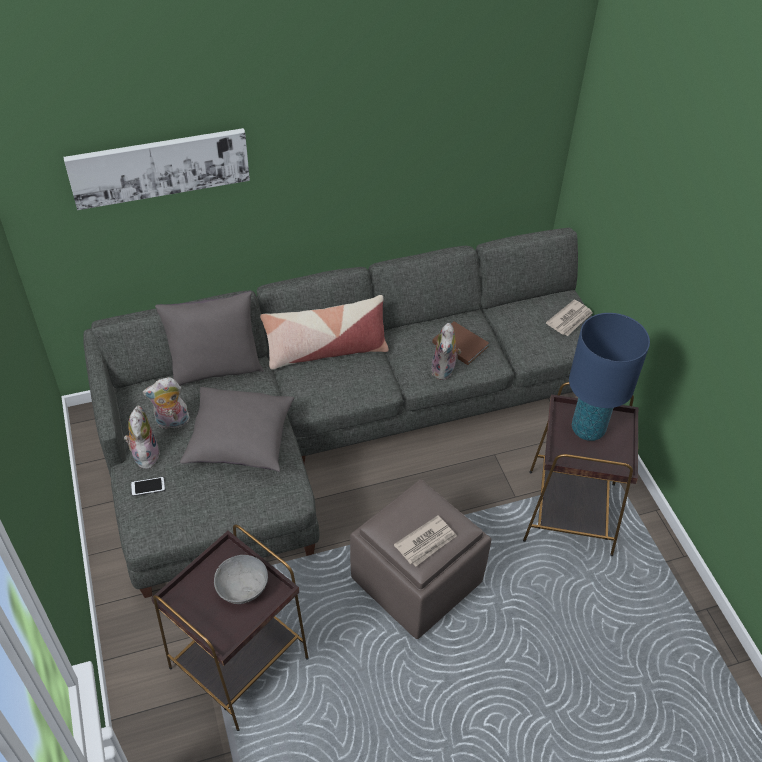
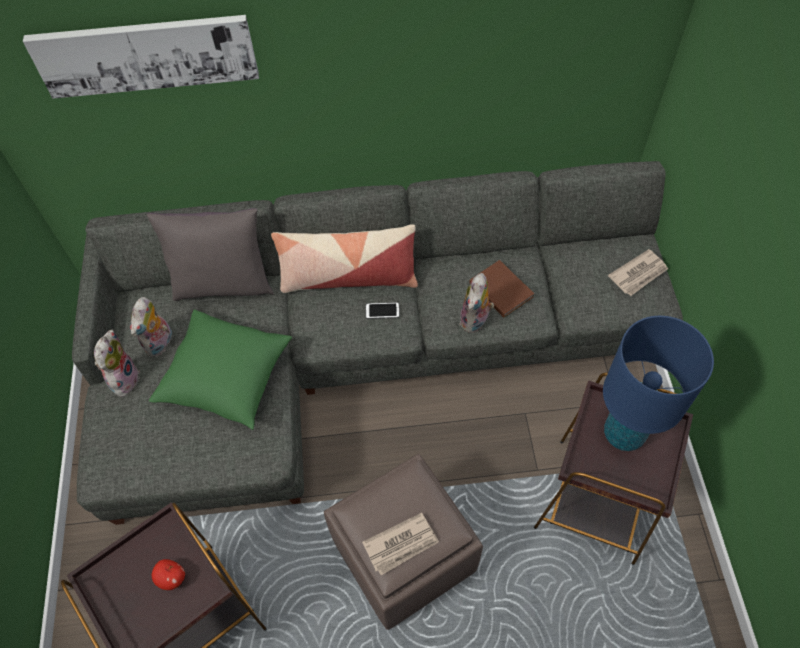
camera: 15 degrees right, 10 degrees up
phone [131,477,166,496] -> phone moved to [365,302,400,319]
plush toy [143,377,190,429] -> plush toy turned 75 degrees counterclockwise [130,297,172,357]
grey pillow [180,387,294,472] -> green pillow [149,310,293,430]
grey bowl [214,555,268,604] -> apple [152,559,185,590]

